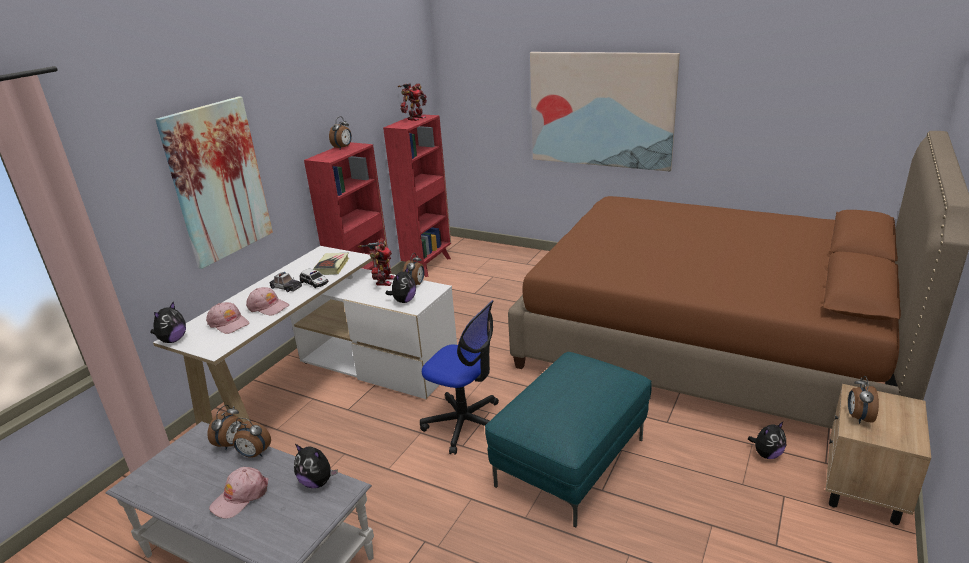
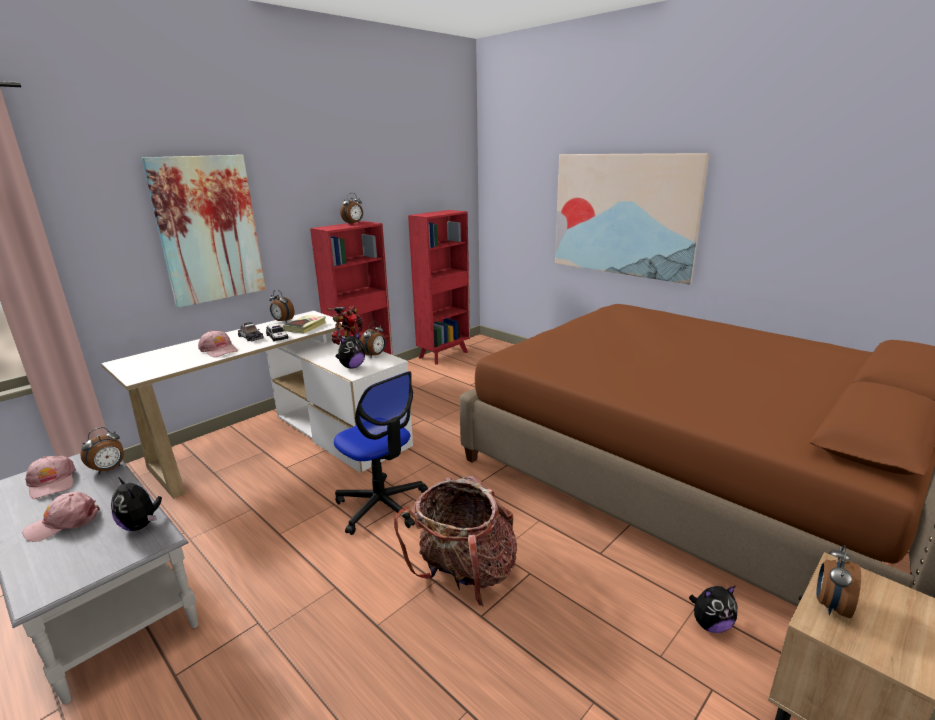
camera: 15 degrees right, 5 degrees down
plush toy [150,301,186,343] -> none
pink cap [206,302,249,334] -> pink cap moved to [25,456,76,499]
alarm clock [231,418,271,458] -> alarm clock moved to [269,290,295,323]
toy robot [398,83,427,121] -> none
turquoise ottoman [485,352,652,528] -> backpack [394,476,517,607]

